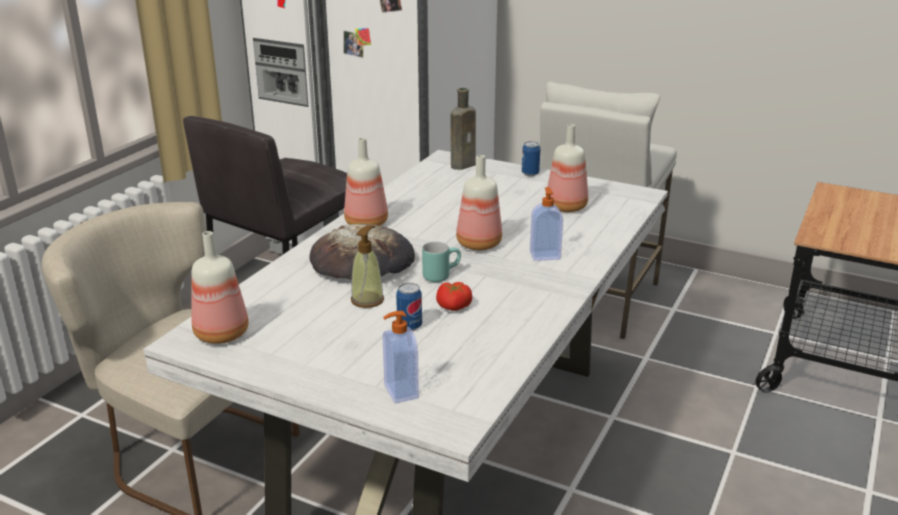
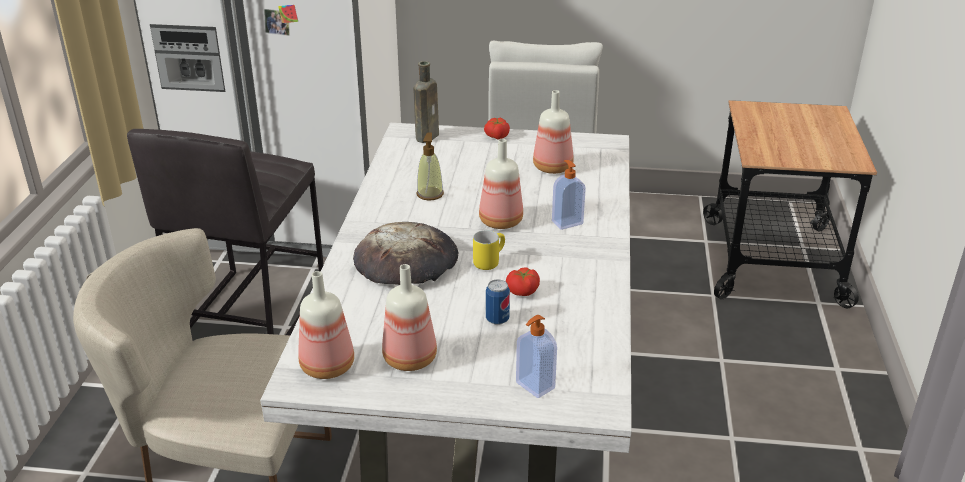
camera: 20 degrees left, 5 degrees up
bottle [344,138,388,226] -> bottle moved to [382,264,437,371]
soap dispenser [351,225,384,308] -> soap dispenser moved to [417,132,444,201]
turquoise mug [422,241,461,282] -> yellow mug [473,230,505,270]
can [522,141,540,176] -> tomato [484,118,510,140]

